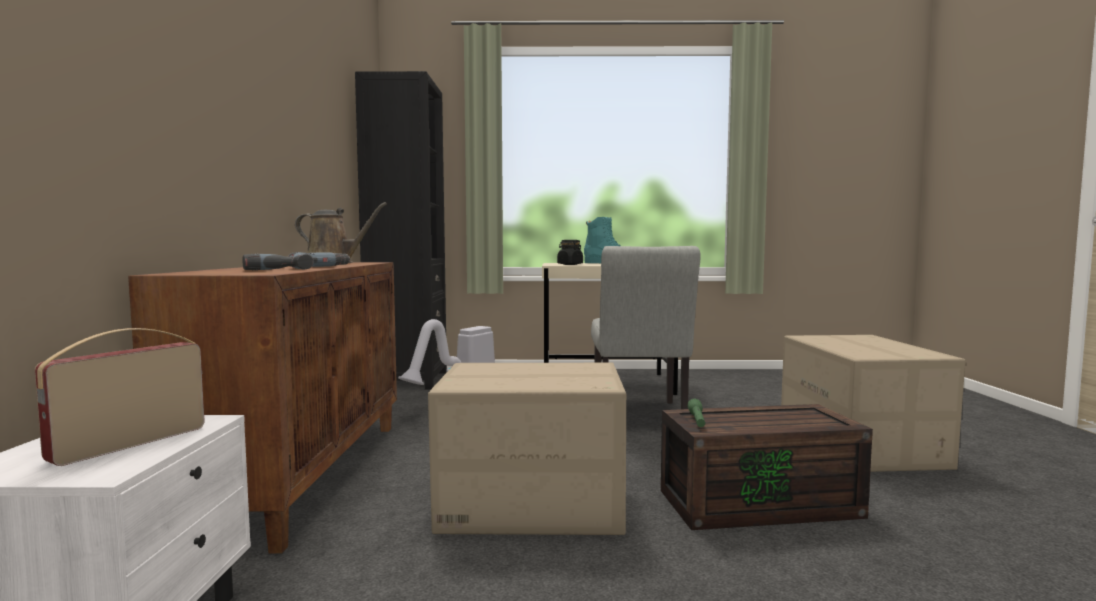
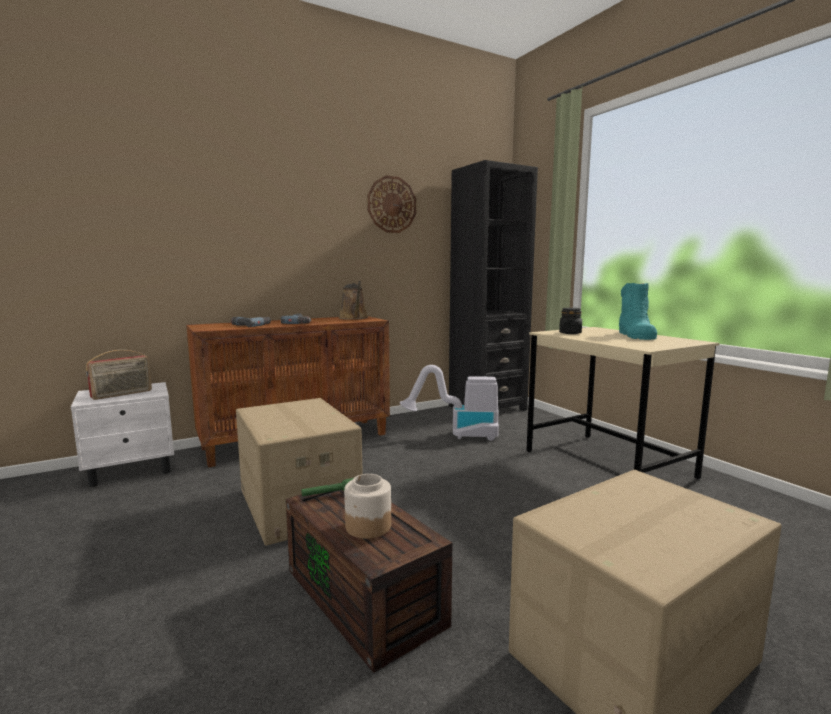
camera: 60 degrees right, 5 degrees up
radio [35,328,205,466] -> radio turned 135 degrees clockwise [86,350,152,400]
grey chair [591,246,701,409] -> none
none -> jar [344,474,391,539]
none -> wall clock [367,176,416,233]

